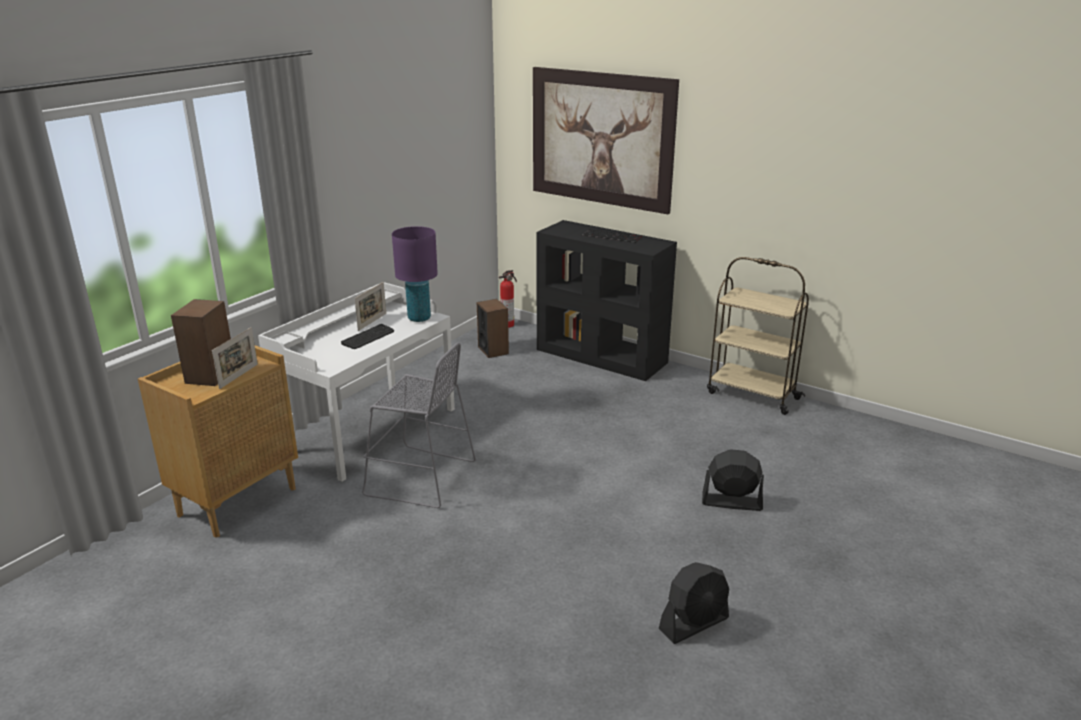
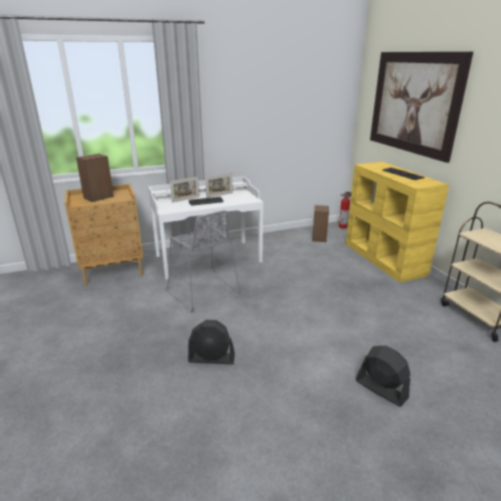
camera: 35 degrees right, 0 degrees up
picture frame [212,327,258,389] -> picture frame moved to [170,176,199,203]
purple table lamp [392,226,438,322] -> none
black bookcase [536,220,677,381] -> yellow bookcase [346,162,449,283]
black fan [659,562,729,644] -> black fan moved to [188,320,235,365]

